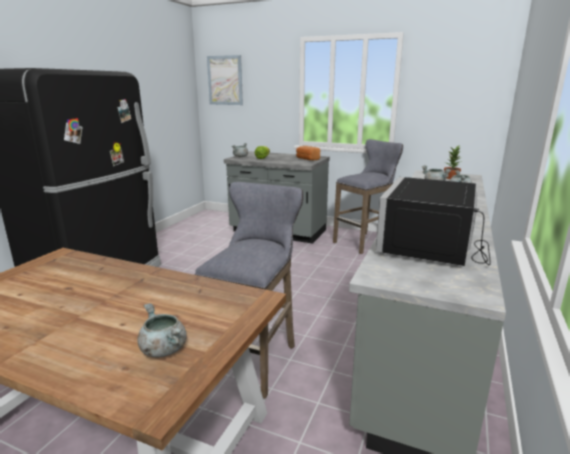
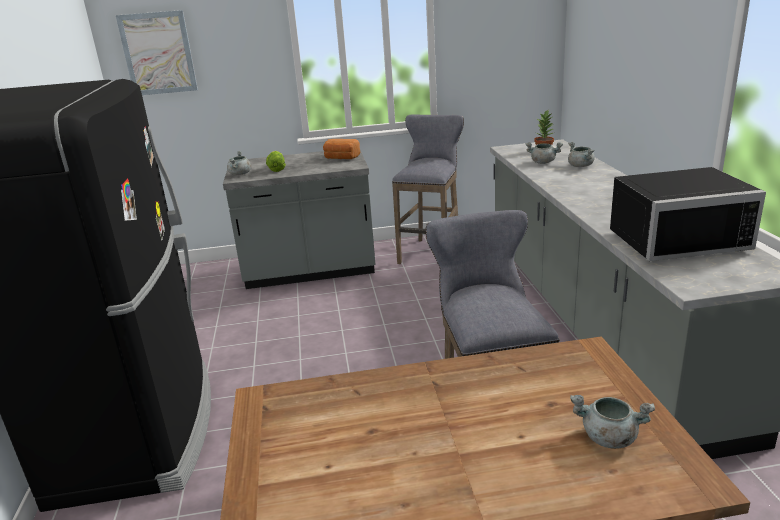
camera: 30 degrees left, 5 degrees up
black microwave [376,177,491,266] -> black microwave turned 90 degrees counterclockwise [610,167,766,261]

